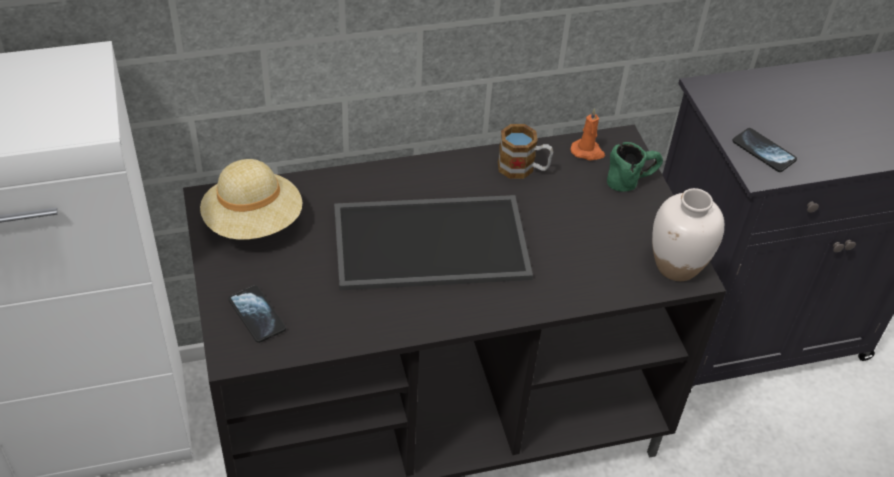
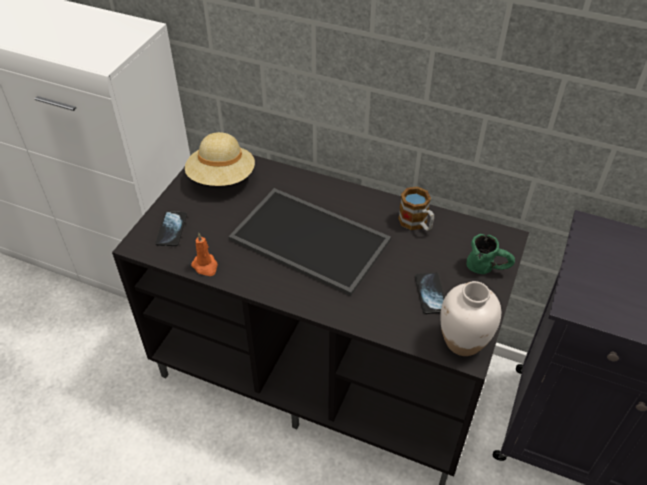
camera: 40 degrees right, 0 degrees up
orange candle [571,108,605,161] -> orange candle moved to [191,233,218,276]
phone [732,128,797,172] -> phone moved to [415,273,445,314]

